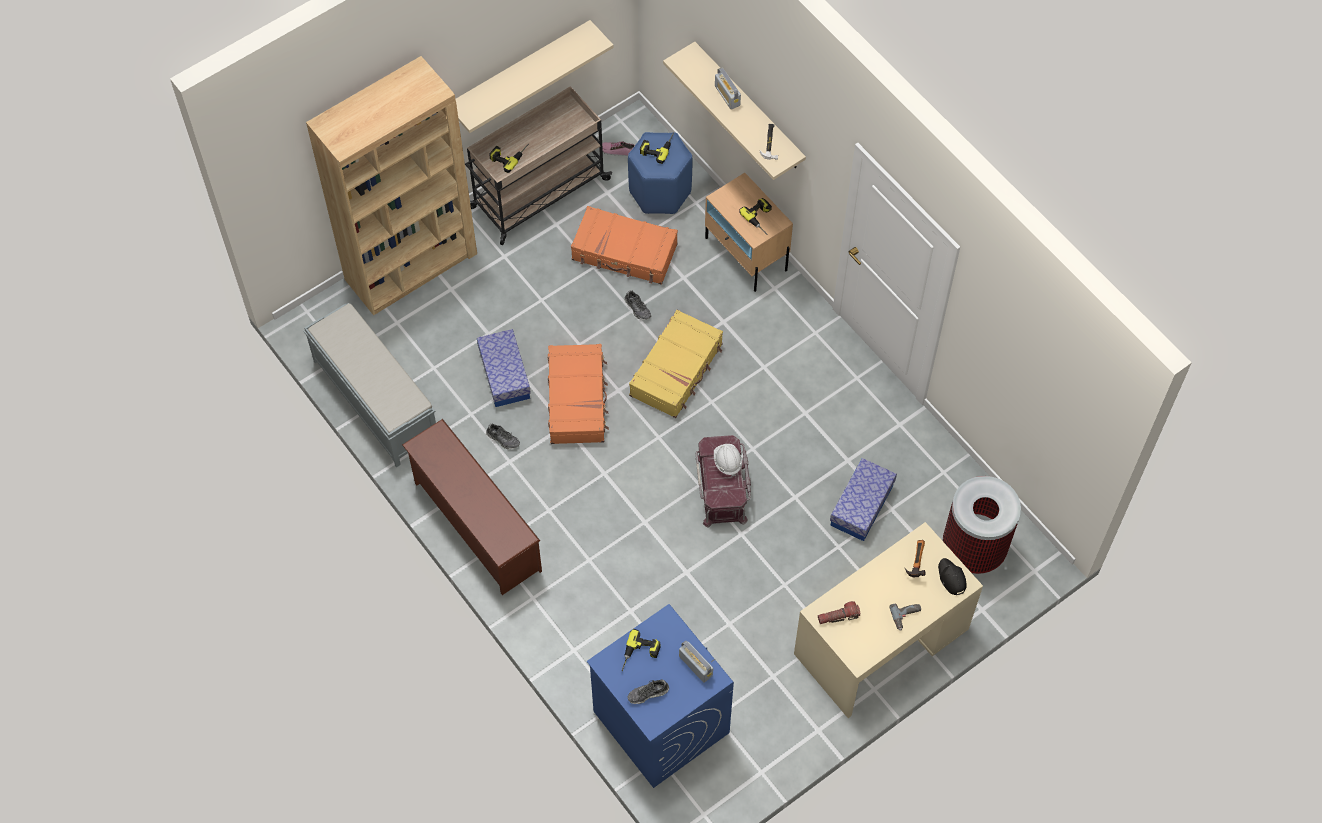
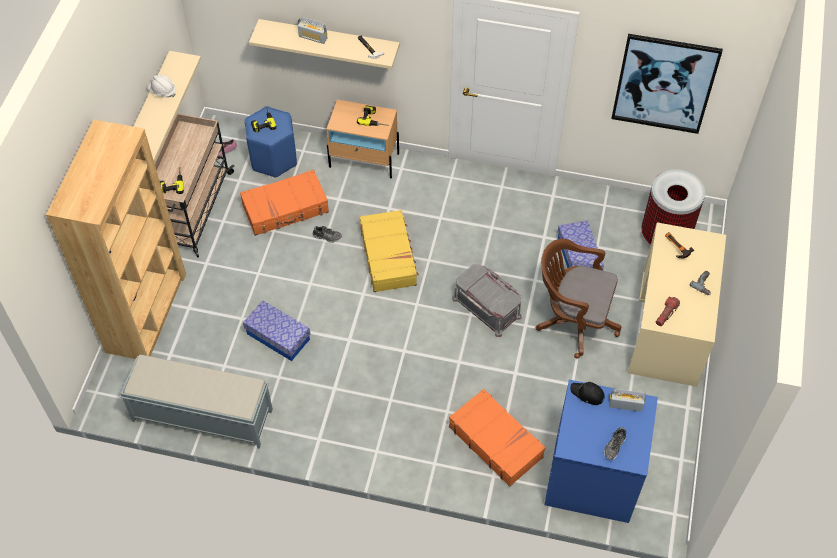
camera: 40 degrees left, 5 degrees down
brown shoe rack [402,419,542,595] -> none
shoe [486,423,520,449] -> none
orange suitcase [548,344,609,444] -> orange suitcase moved to [449,389,546,487]
power drill [621,629,660,671] -> none
red storage box [696,435,751,528] -> grey storage box [452,264,521,337]
white hard hat [714,444,742,477] -> white hard hat moved to [147,75,176,98]
black cap [938,558,967,595] -> black cap moved to [570,382,605,405]
none -> brown office chair [536,239,621,358]
none -> picture [611,34,723,134]

